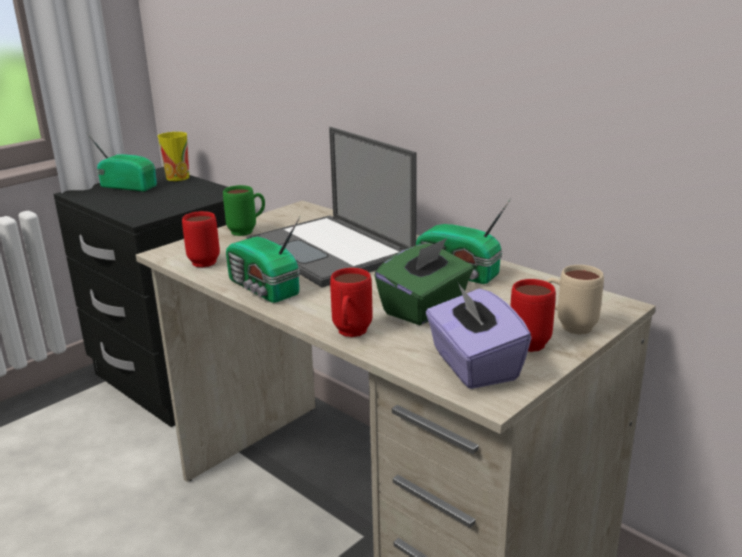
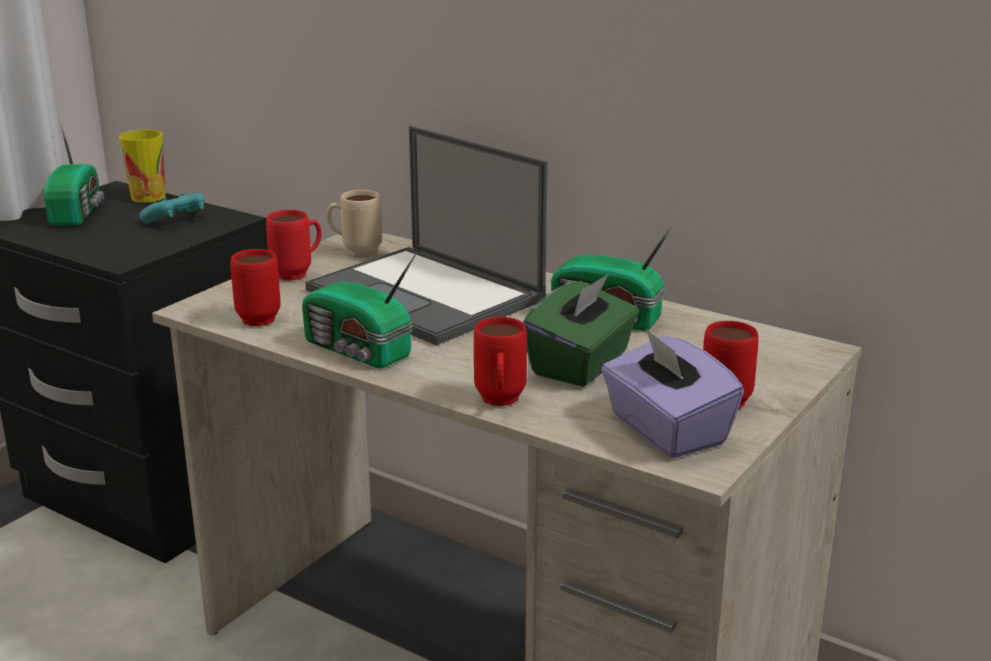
camera: 10 degrees left, 0 degrees up
radio [87,133,157,192] -> radio turned 75 degrees clockwise [44,121,104,226]
green mug [223,185,265,236] -> red mug [266,210,322,280]
beige mug [546,265,604,335] -> beige mug moved to [326,190,382,257]
none -> turquoise game controller [140,193,204,224]

